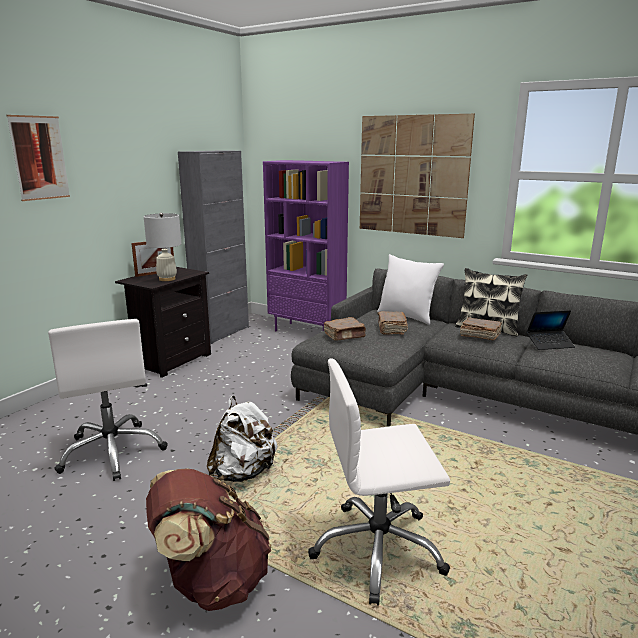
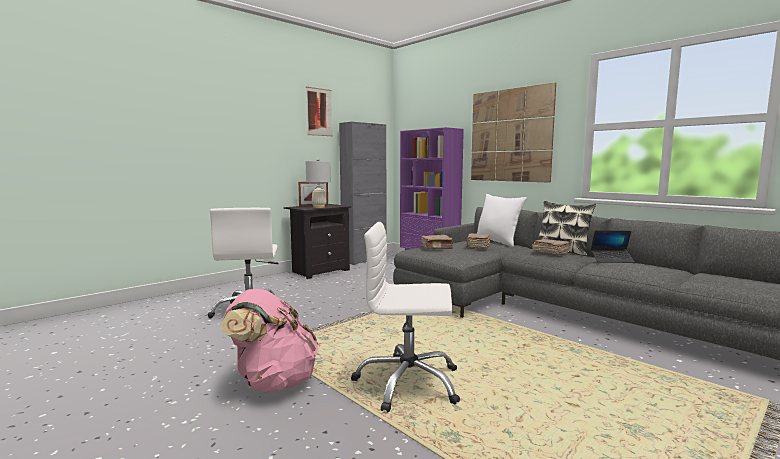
camera: 15 degrees right, 10 degrees down
picture [7,115,70,201] -> picture moved to [306,87,333,136]
brown backpack [146,468,271,611] -> pink backpack [221,289,318,393]
white backpack [207,396,278,482] -> none

